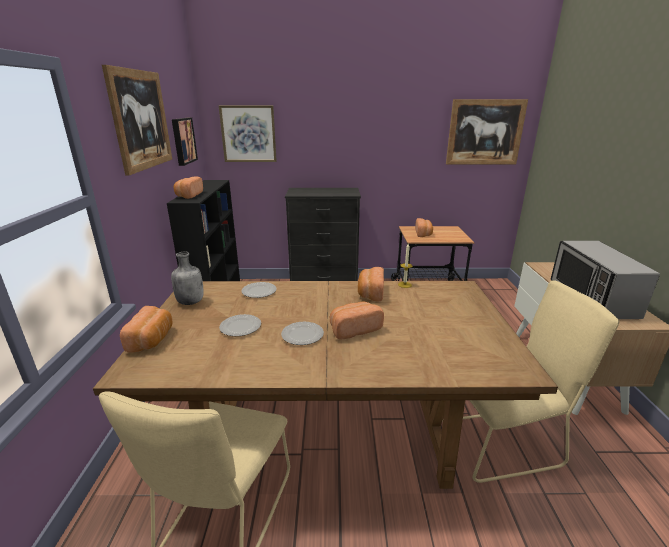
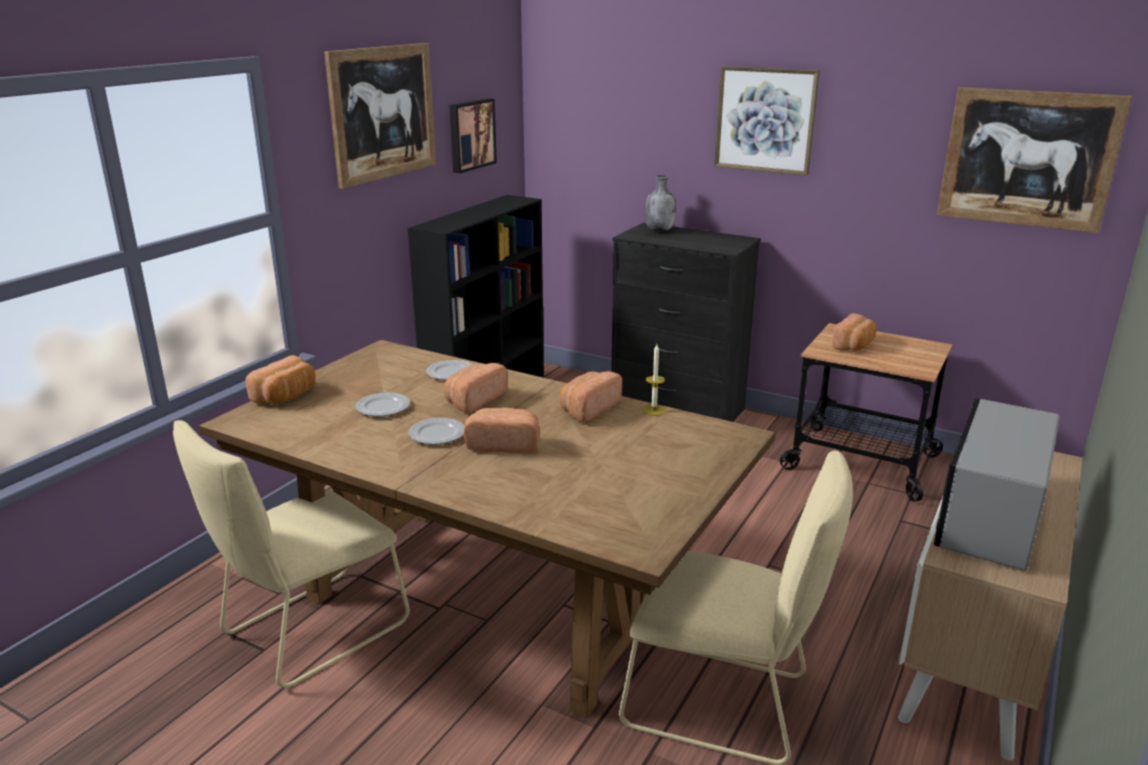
camera: 30 degrees right, 0 degrees up
grey bottle [171,251,204,305] -> grey bottle moved to [646,175,675,232]
bread [174,177,203,199] -> bread moved to [444,363,507,413]
picture [219,106,277,162] -> picture moved to [714,66,820,176]

